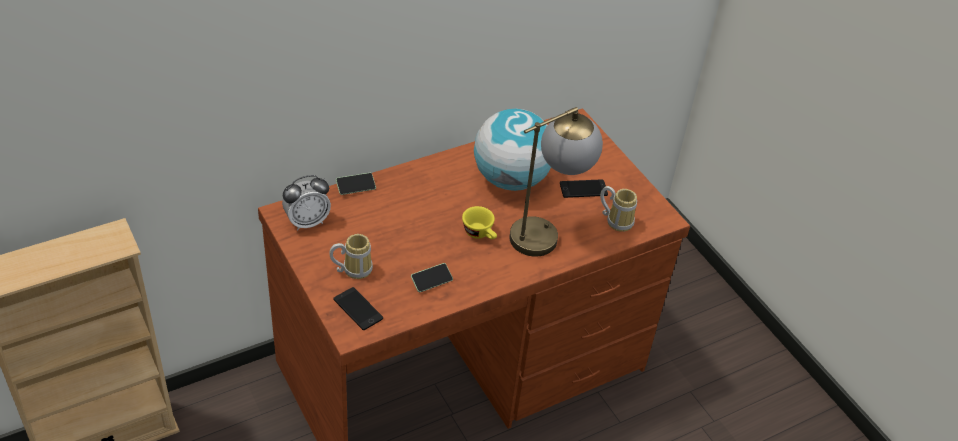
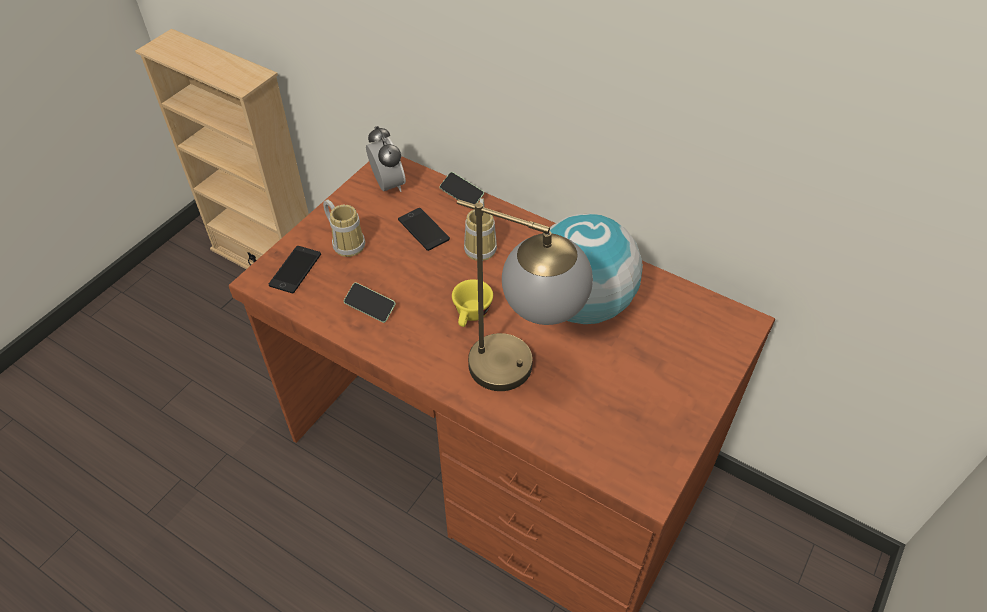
camera: 65 degrees right, 5 degrees up
alarm clock [282,175,331,231] -> alarm clock turned 150 degrees counterclockwise [366,126,406,192]
phone [560,179,608,198] -> phone moved to [398,208,450,251]
mug [600,186,637,232] -> mug moved to [464,198,497,261]

